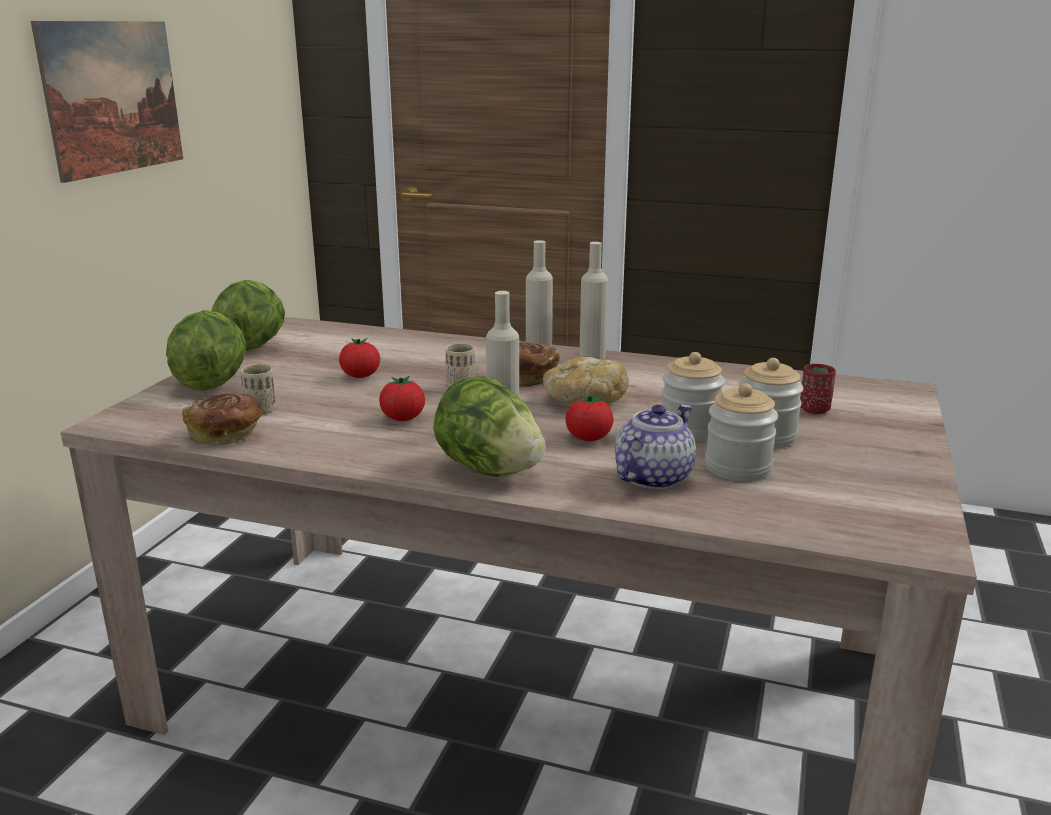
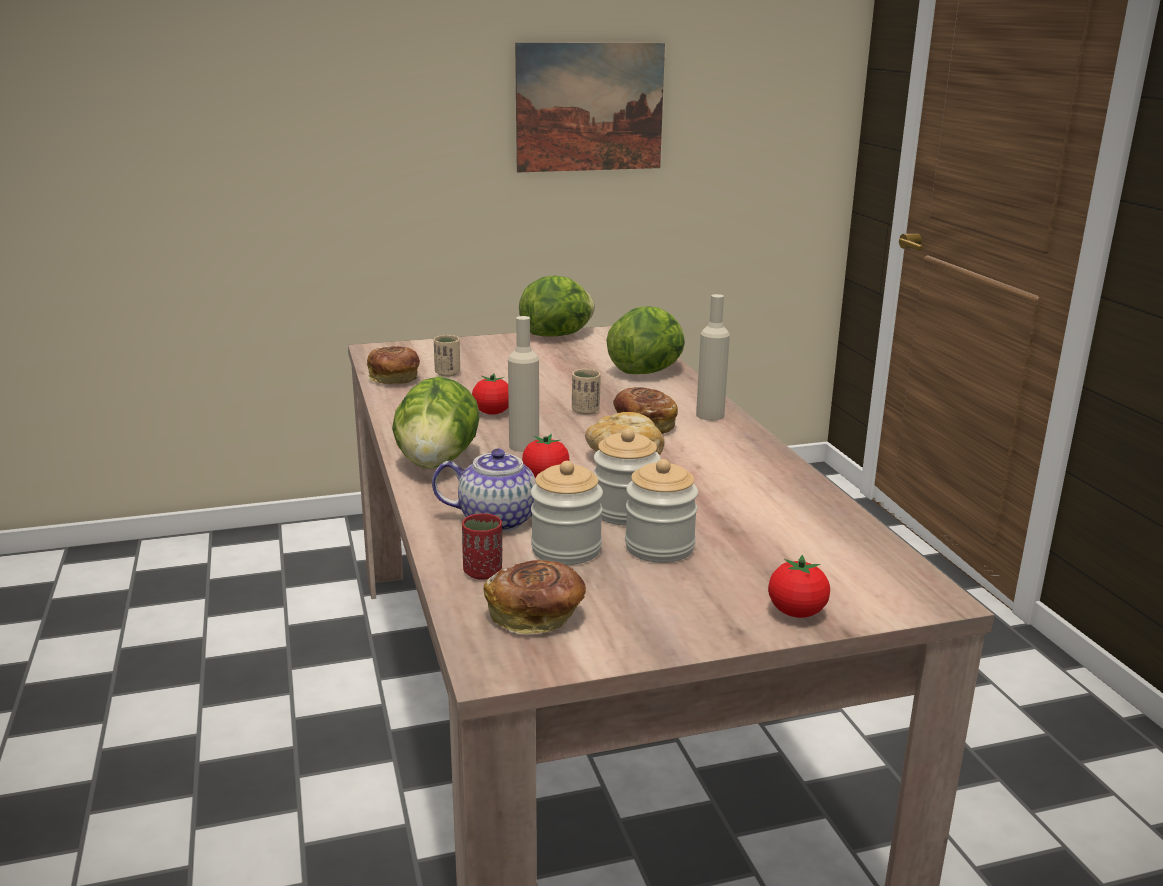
camera: 55 degrees right, 0 degrees up
lettuce [166,310,247,391] -> lettuce moved to [606,306,685,374]
tomato [339,338,380,378] -> tomato moved to [768,555,830,618]
beige bottle [579,242,608,359] -> none
red cup [800,364,836,414] -> red cup moved to [462,513,502,580]
none -> bread [484,560,586,635]

